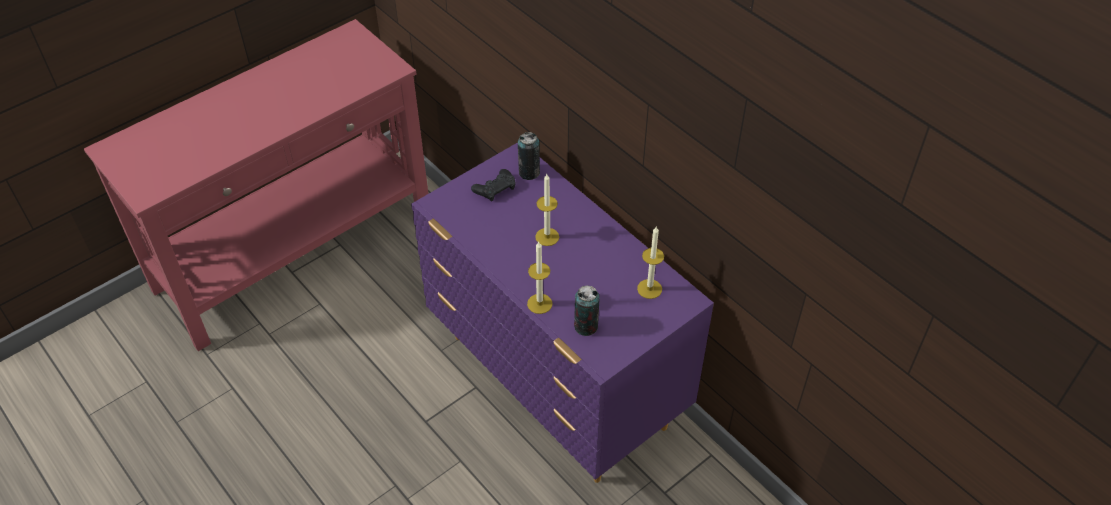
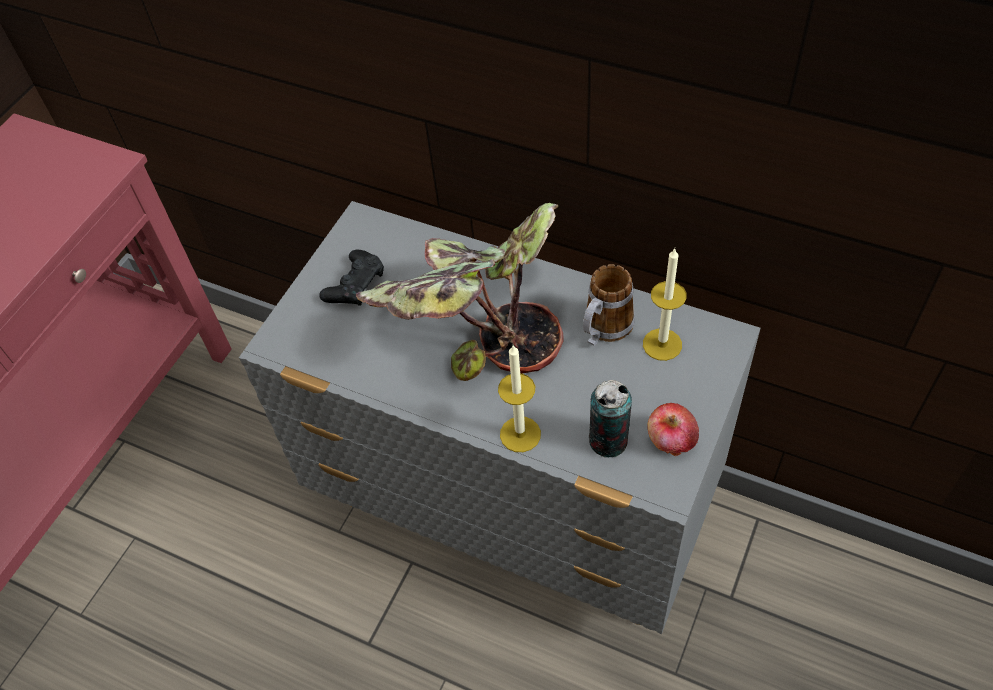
camera: 20 degrees left, 5 degrees up
purple dresser [411,142,714,483] -> grey dresser [239,201,761,634]
can [518,132,540,180] -> none
candle [535,174,559,246] -> potted plant [356,203,564,381]
none -> mug [583,264,635,346]
none -> apple [647,403,699,457]

